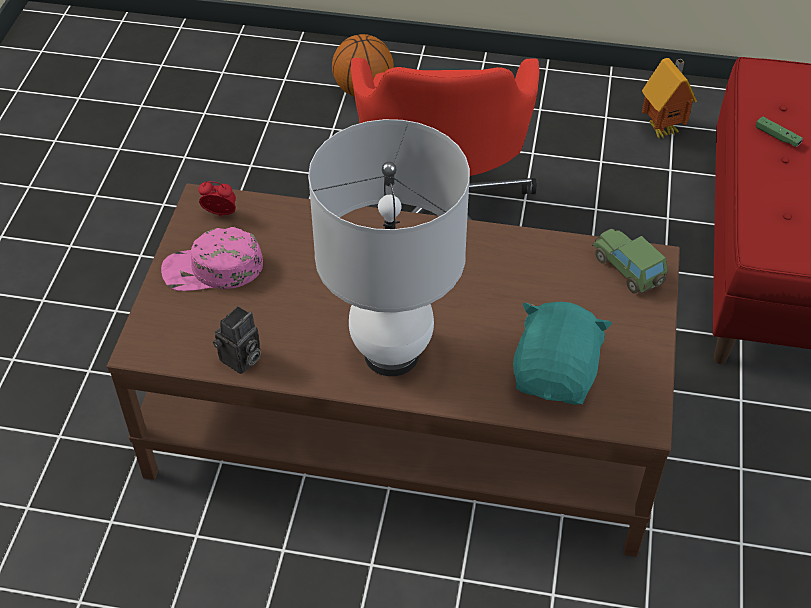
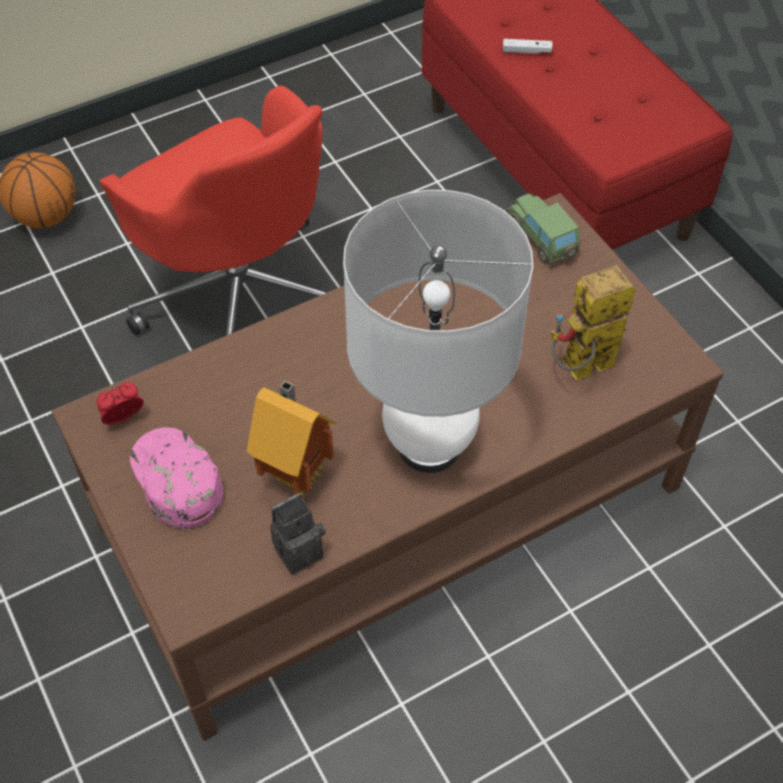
camera: 40 degrees left, 5 degrees up
pink cap [161,227,263,291] -> pink cap turned 105 degrees clockwise [130,427,223,528]
camera [213,306,261,374] -> camera turned 120 degrees counterclockwise [270,493,326,574]
turquoise plush toy [513,302,612,405] -> toy robot [550,265,636,380]
toy car [592,229,667,294] -> toy car turned 45 degrees clockwise [507,194,581,264]
toy house [642,58,697,138] -> toy house moved to [247,380,336,498]
green game controller [756,116,803,147] -> white game controller [503,39,553,54]

